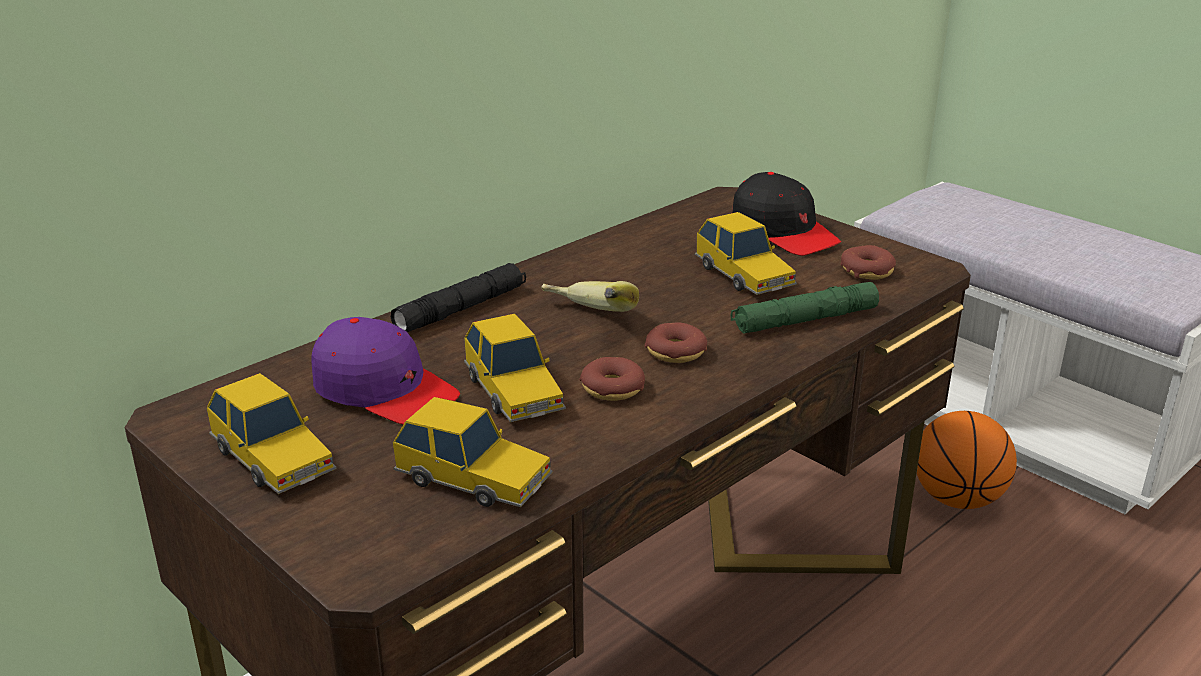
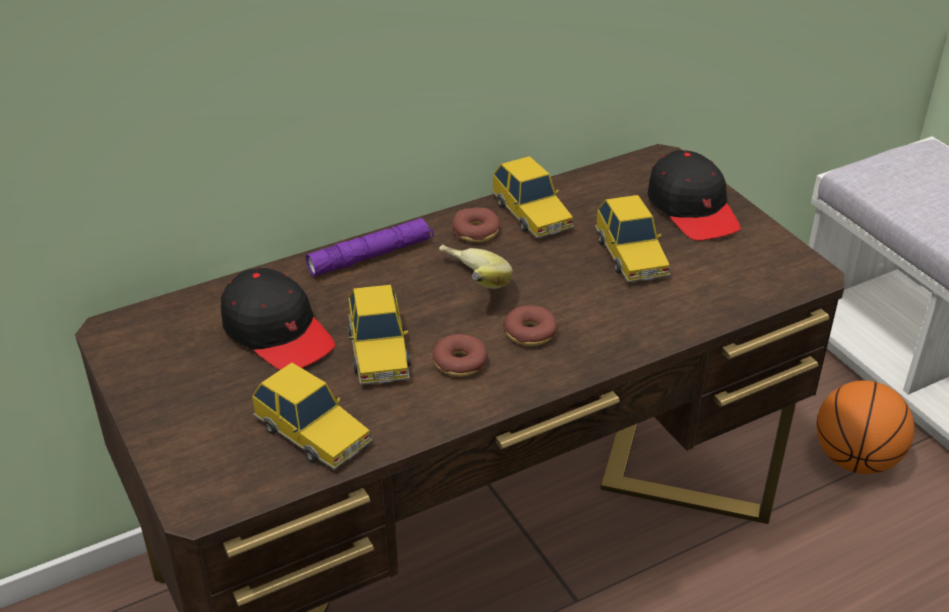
camera: 15 degrees right, 10 degrees up
toy car [207,373,337,494] -> toy car moved to [492,156,574,238]
purple cap [311,317,460,425] -> black cap [221,268,335,370]
black flashlight [391,263,526,332] -> purple flashlight [306,218,434,276]
green flashlight [731,282,879,334] -> none
donut [840,245,896,280] -> donut moved to [452,208,501,243]

